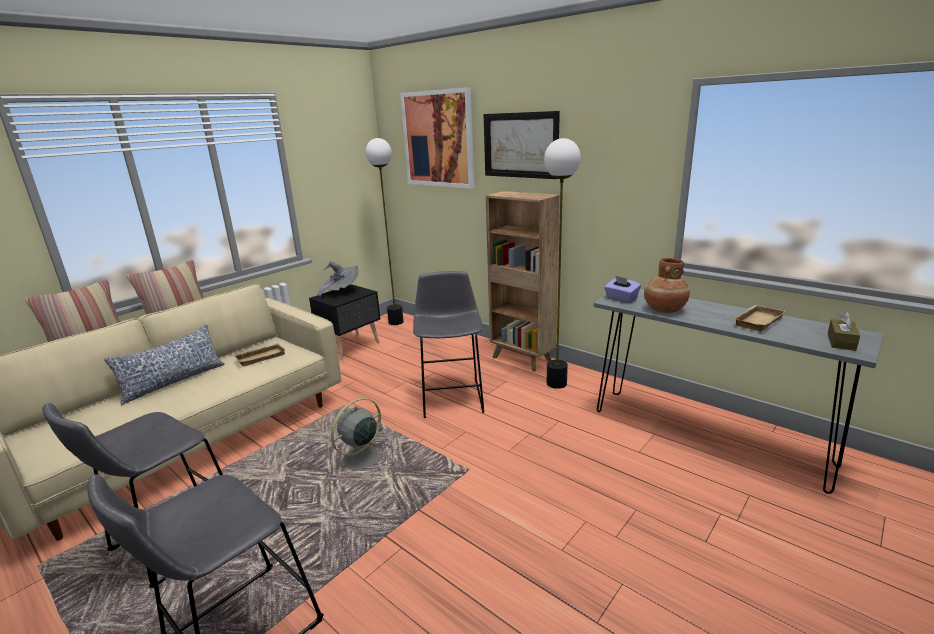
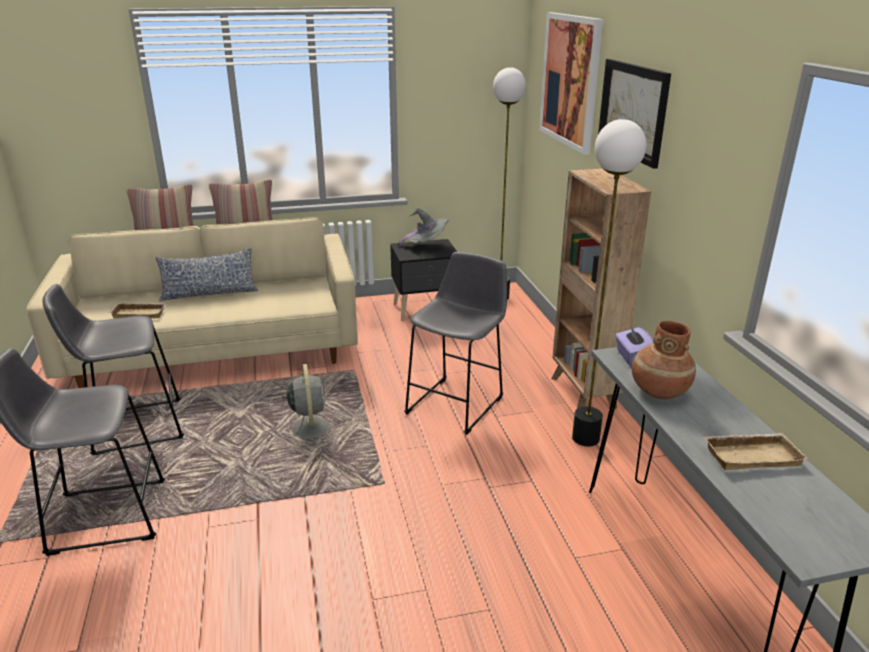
camera: 35 degrees right, 5 degrees up
beige tray [233,343,286,367] -> beige tray moved to [109,303,167,319]
grey fan [331,398,391,469] -> grey fan turned 90 degrees clockwise [281,364,337,448]
brown tissue box [828,312,860,351] -> none

